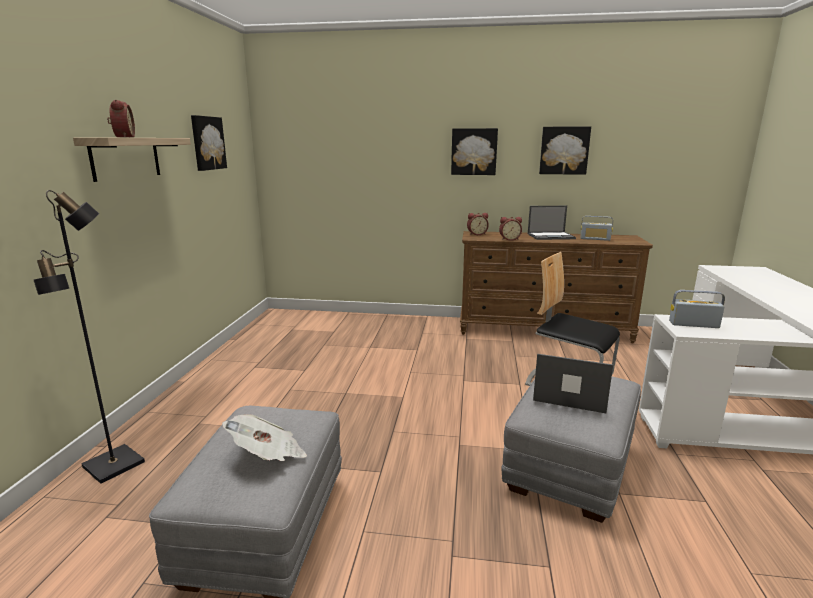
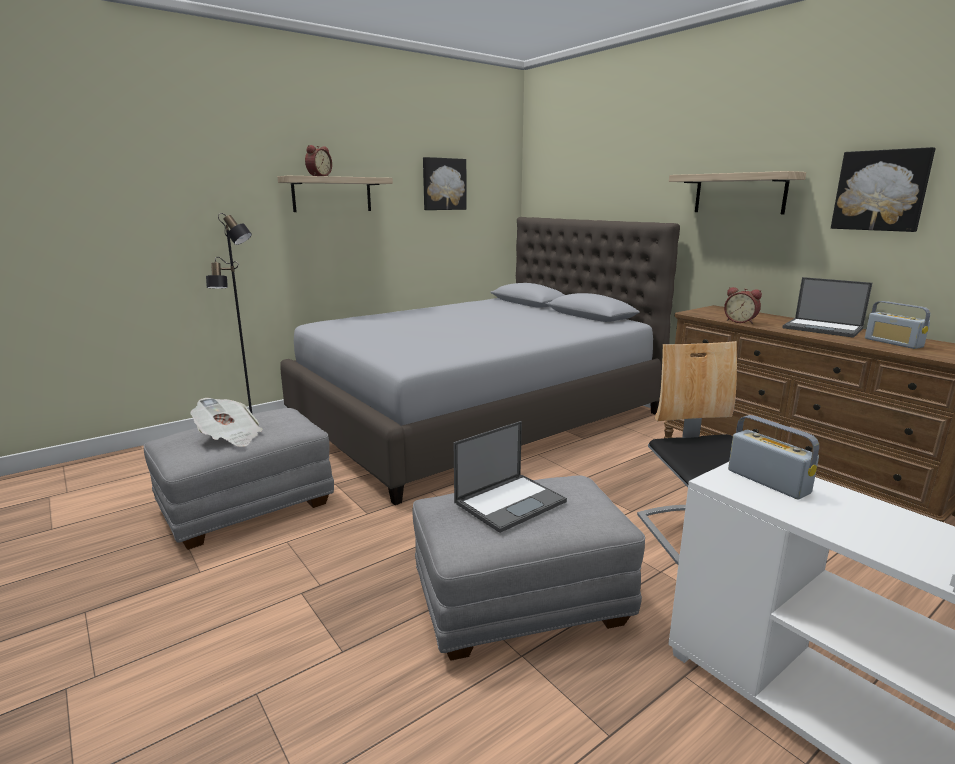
camera: 45 degrees right, 0 degrees up
picture [451,128,498,175] -> shelf [669,171,806,214]
alarm clock [467,213,489,235] -> none
laptop [533,354,613,413] -> laptop turned 75 degrees clockwise [453,421,567,533]
none -> grey bed [280,217,680,505]

